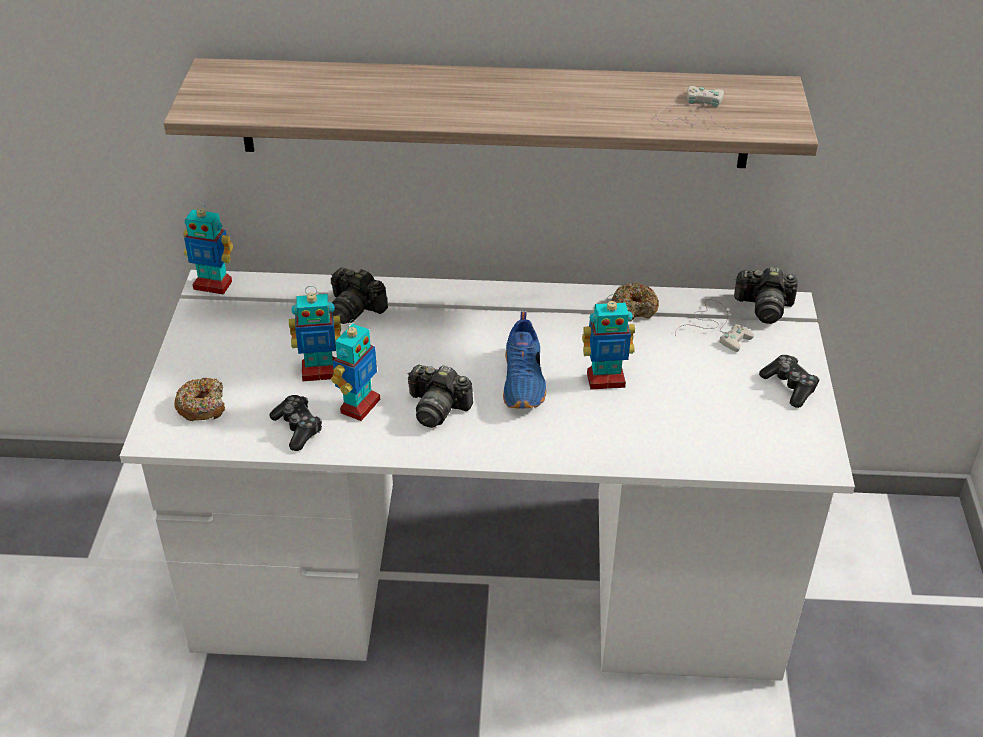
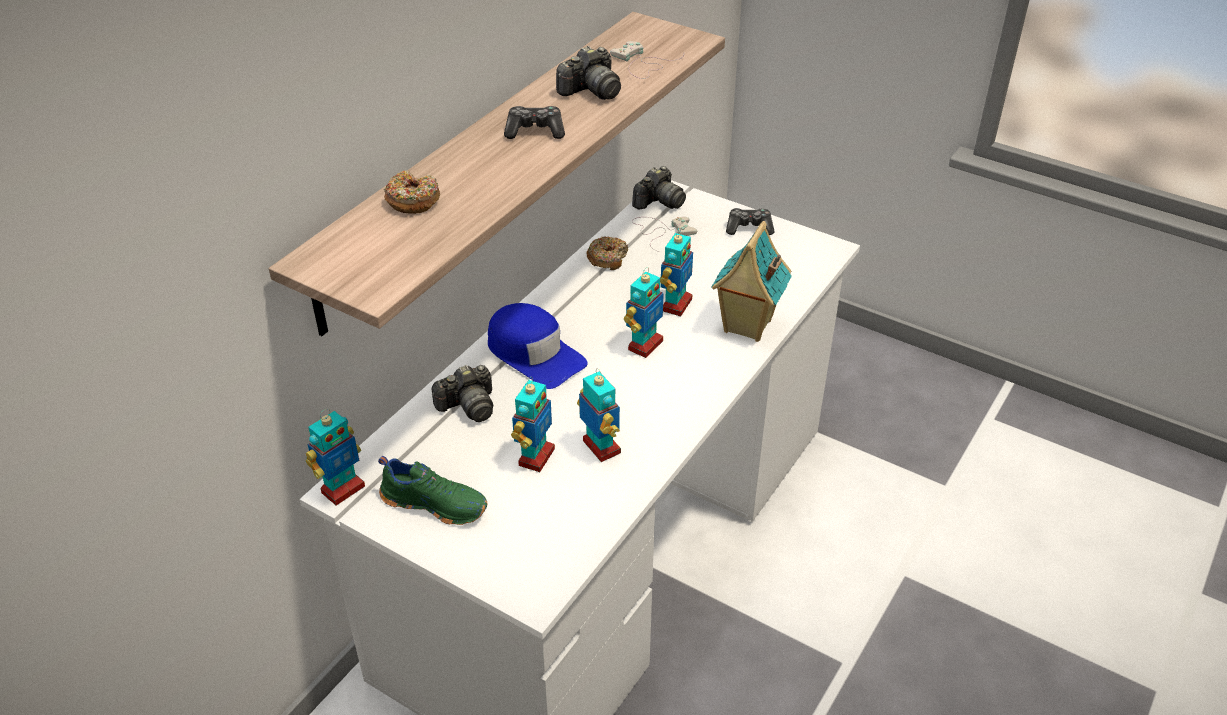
camera: 60 degrees left, 0 degrees up
donut [174,378,225,421] -> donut moved to [384,170,440,214]
game controller [269,395,322,451] -> game controller moved to [504,106,565,139]
camera [407,365,473,428] -> camera moved to [556,46,621,100]
blue shoe [503,312,546,408] -> toy robot [624,267,664,358]
none -> green shoe [378,456,488,525]
none -> blue cap [488,303,588,389]
none -> toy house [711,221,792,342]

